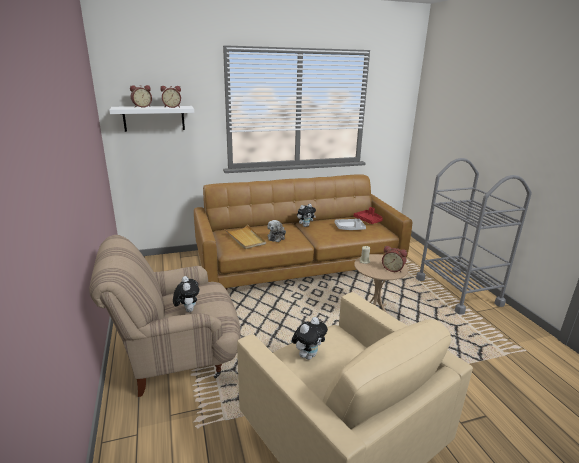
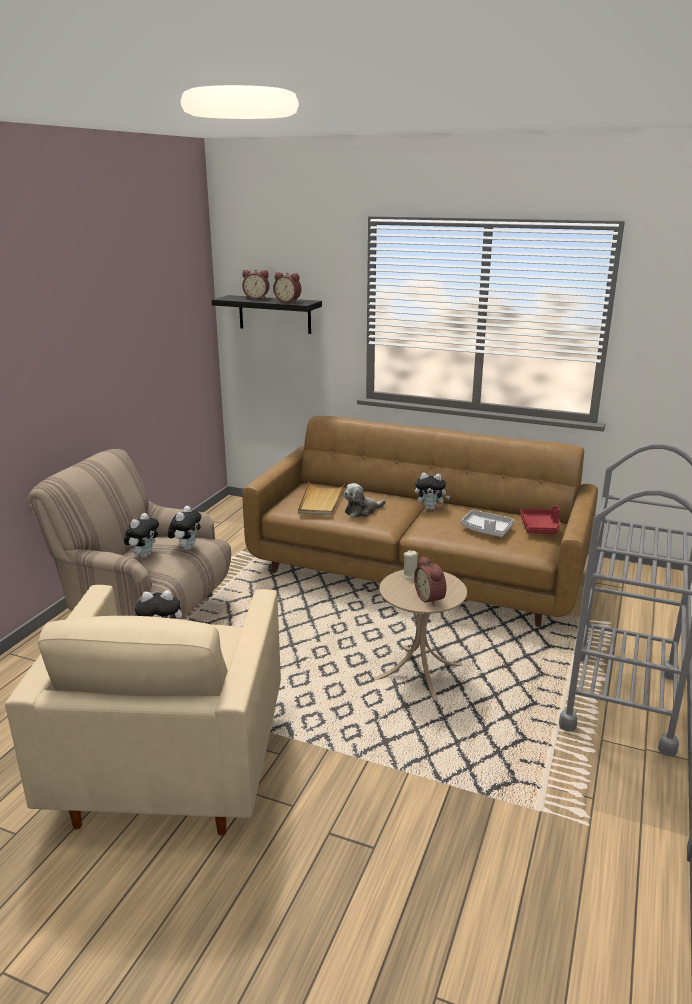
camera: 40 degrees right, 0 degrees up
white shelf [109,106,194,132] -> black shelf [212,295,322,334]
none -> plush toy [168,506,201,551]

